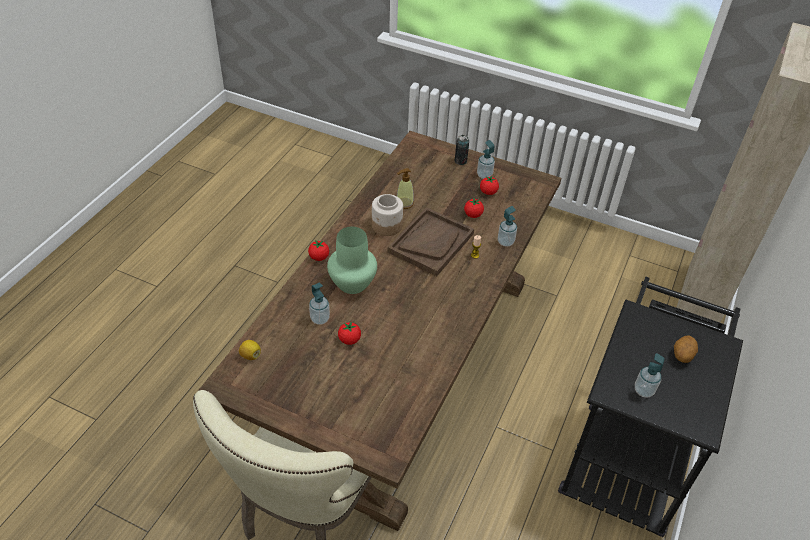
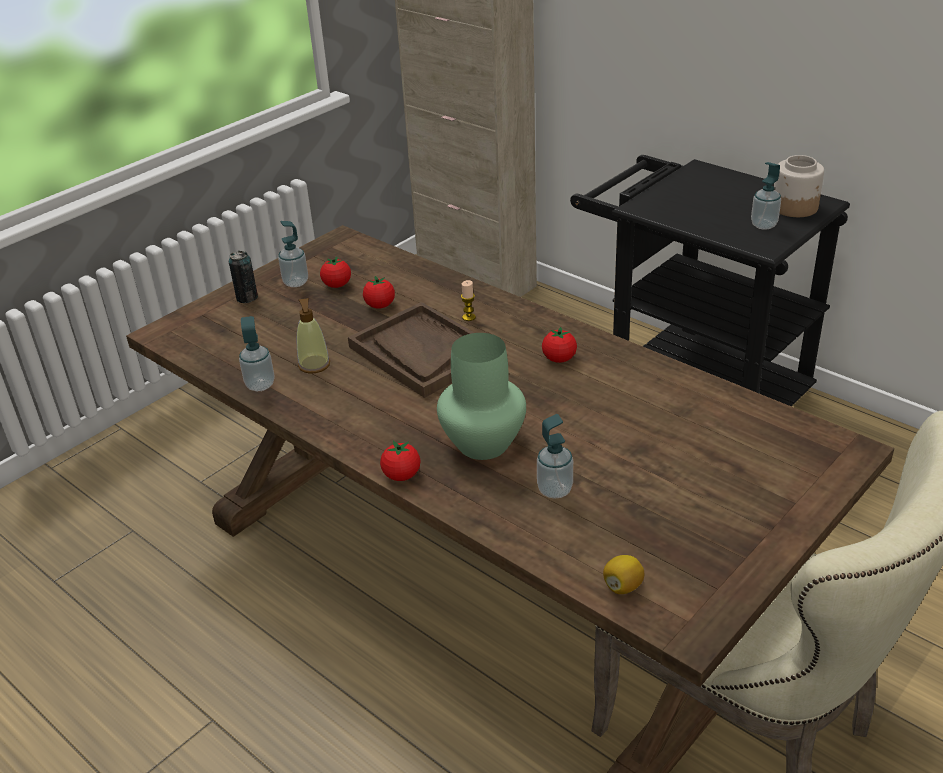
camera: 70 degrees left, 10 degrees down
tomato [338,321,361,345] -> tomato moved to [542,327,577,363]
jar [372,194,403,236] -> jar moved to [774,155,824,217]
soap dispenser [498,206,517,247] -> soap dispenser moved to [239,316,275,391]
potato [674,336,698,363] -> none

